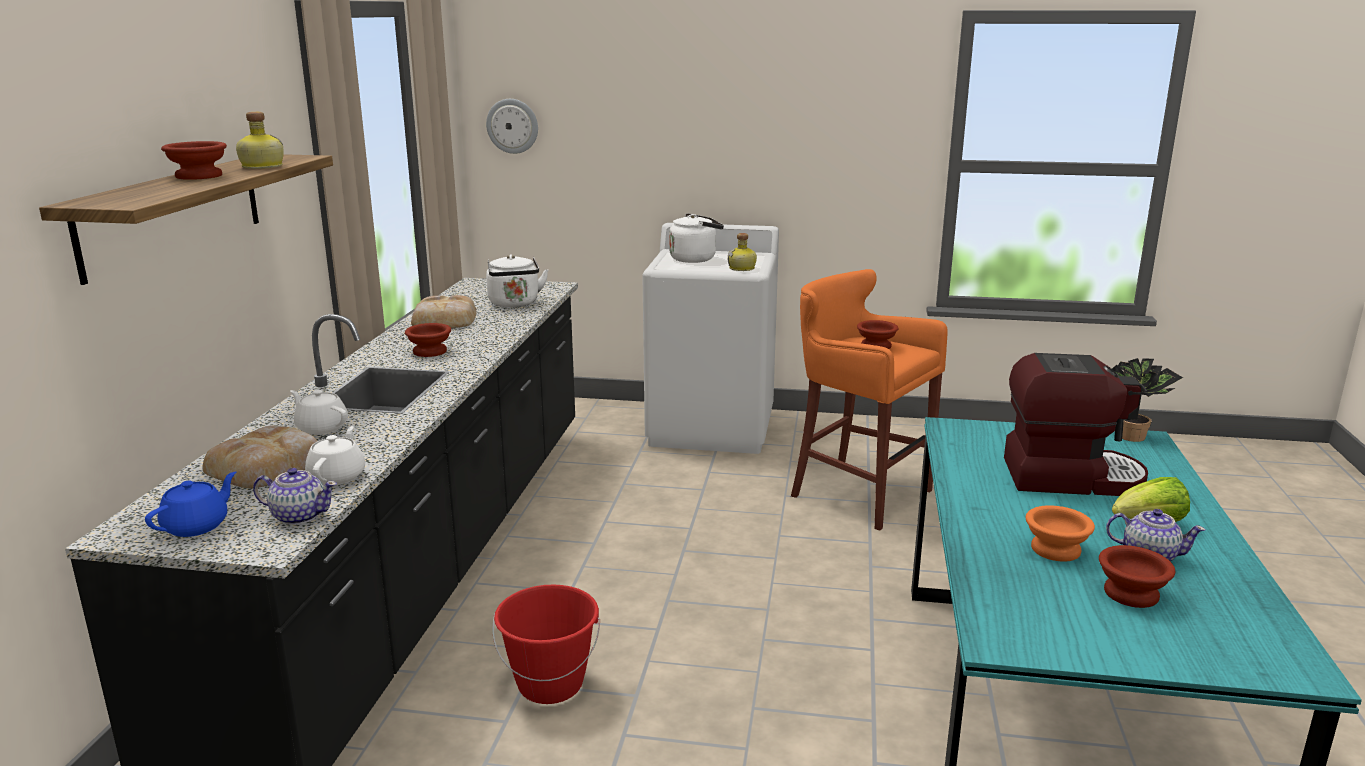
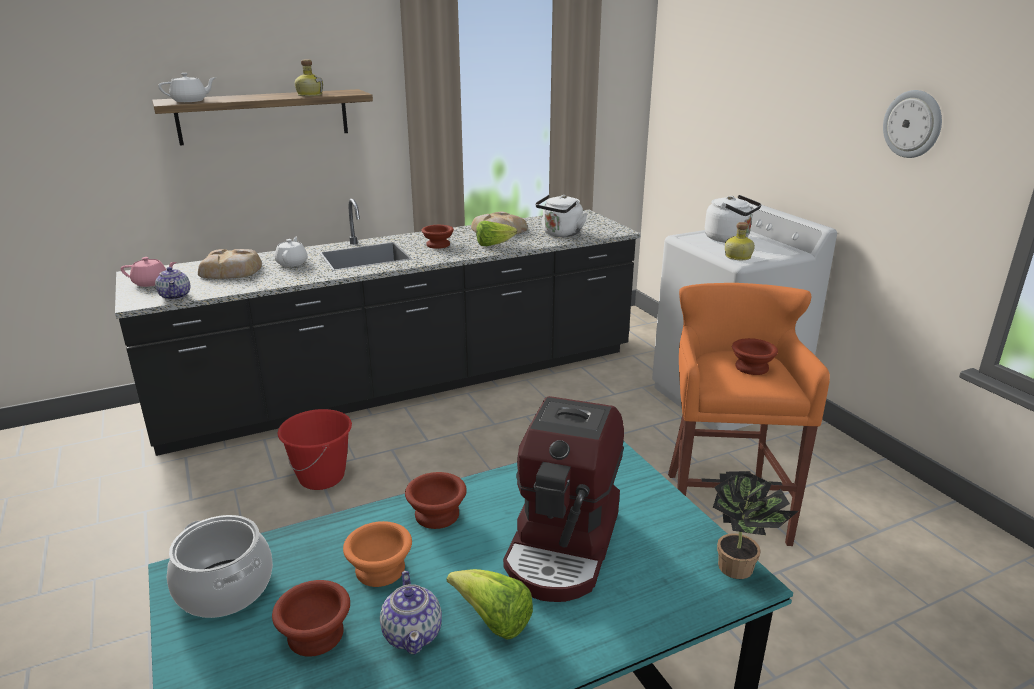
camera: 55 degrees right, 5 degrees up
blue teapot [145,471,236,537] -> pink teapot [121,257,176,287]
brown bowl [161,141,227,180] -> brown bowl moved to [405,472,467,529]
white teapot [305,426,365,485] -> white teapot moved to [158,73,217,102]
wall clock [486,99,538,154] -> wall clock moved to [883,90,942,158]
coffee machine [1004,353,1148,496] -> coffee machine turned 45 degrees clockwise [503,396,624,602]
none -> cooking pot [167,515,273,618]
none -> lettuce [476,221,517,246]

